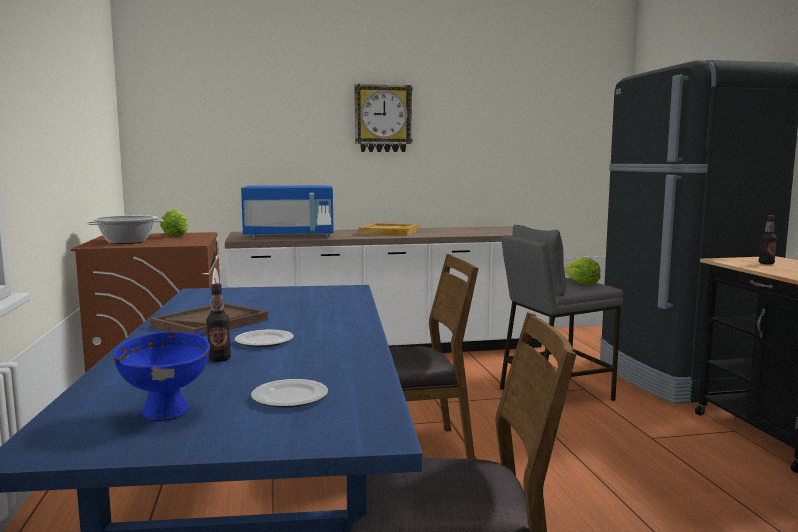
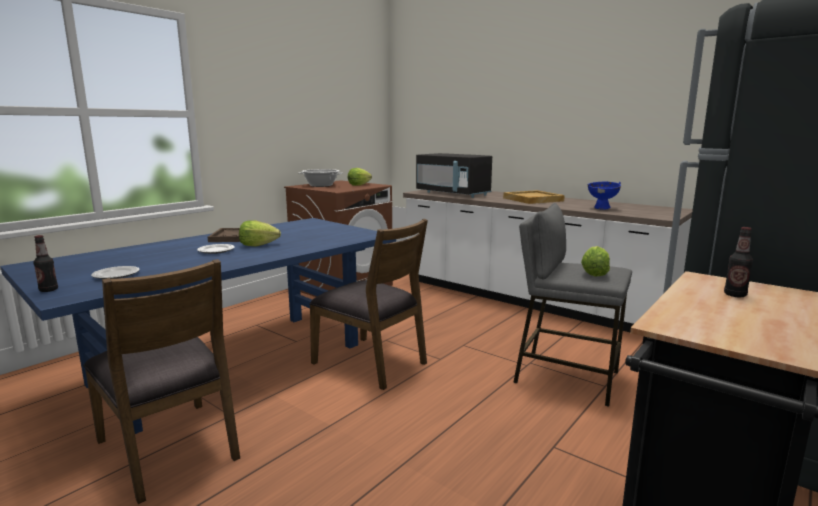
camera: 50 degrees right, 5 degrees up
blue bowl [113,330,210,421] -> blue bowl moved to [587,182,621,210]
bottle [207,284,231,362] -> bottle moved to [33,235,58,292]
blue microwave [241,186,334,238] -> black microwave [416,153,492,198]
wall clock [354,84,413,152] -> none
none -> lettuce [239,220,281,246]

